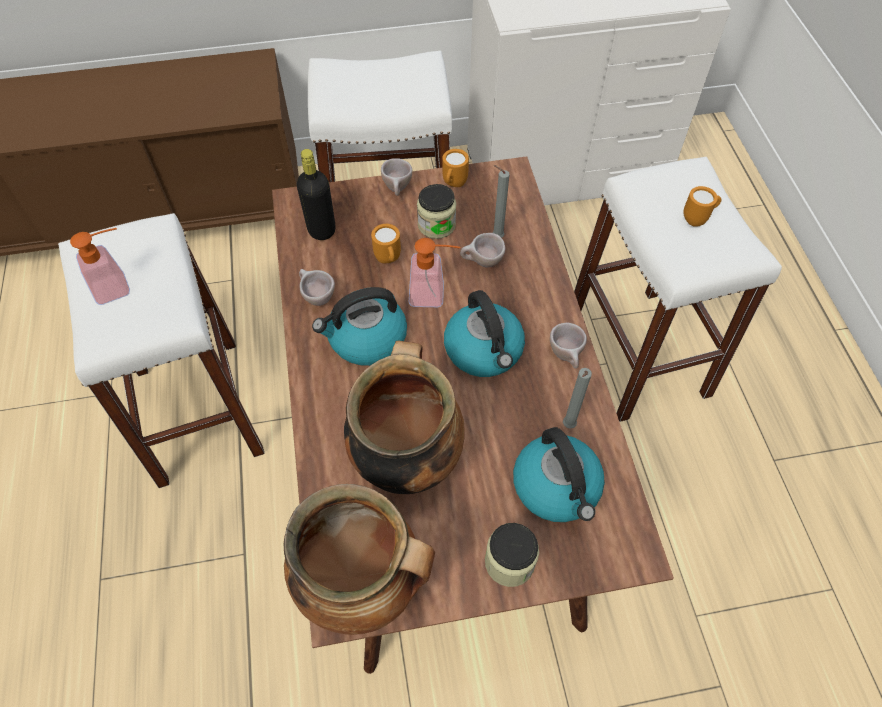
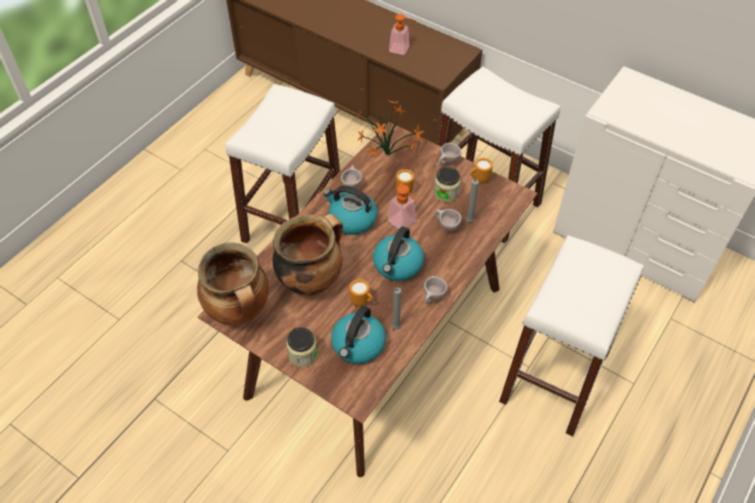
camera: 45 degrees right, 5 degrees down
soap dispenser [70,228,130,305] -> soap dispenser moved to [389,14,416,55]
black bottle [297,149,336,240] -> potted plant [356,99,424,158]
orange mug [683,186,721,227] -> orange mug moved to [349,279,373,307]

